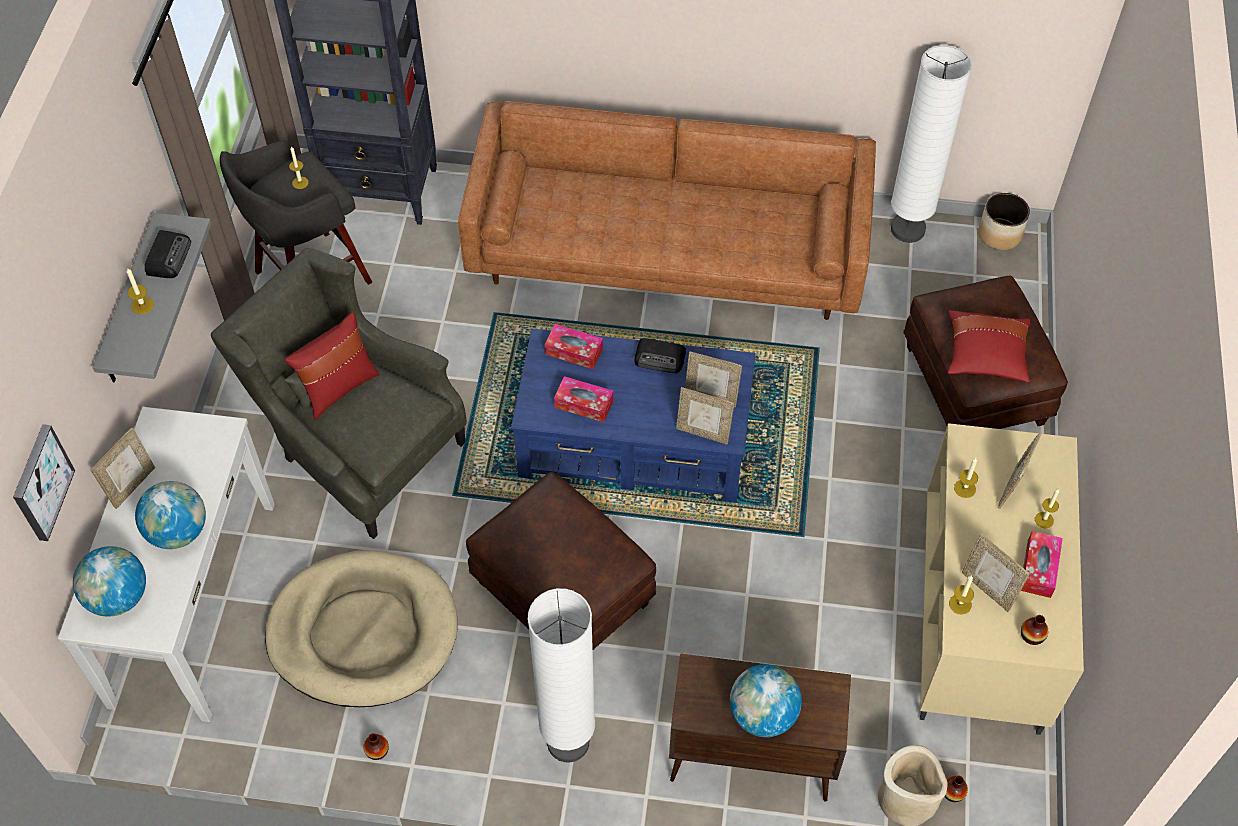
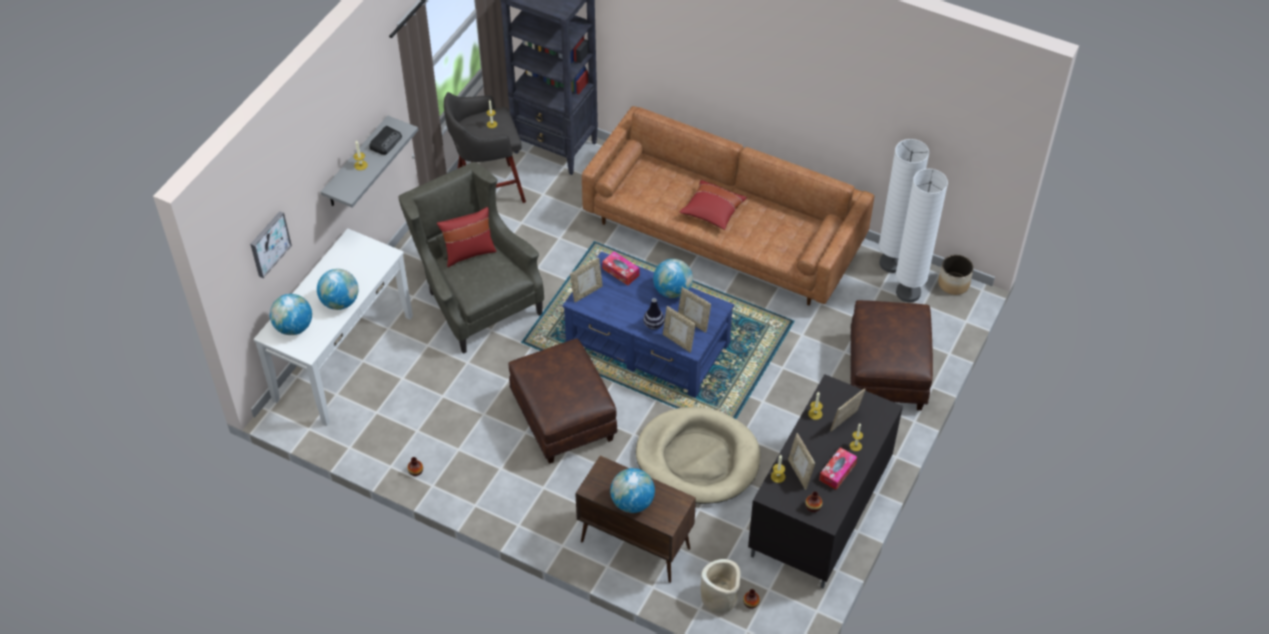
camera: 20 degrees right, 5 degrees down
picture frame [91,428,155,509] -> picture frame moved to [570,257,603,302]
beige dog bed [265,550,458,707] -> beige dog bed moved to [636,407,760,504]
white floor lamp [528,588,595,762] -> white floor lamp moved to [896,169,948,303]
tissue box [554,376,613,422] -> none
radio [635,338,686,373] -> globe [653,259,693,298]
beige tv stand [920,423,1084,735] -> black tv stand [748,374,903,589]
red pillow [948,310,1030,383] -> red pillow moved to [679,180,747,230]
none -> vase [643,298,665,330]

